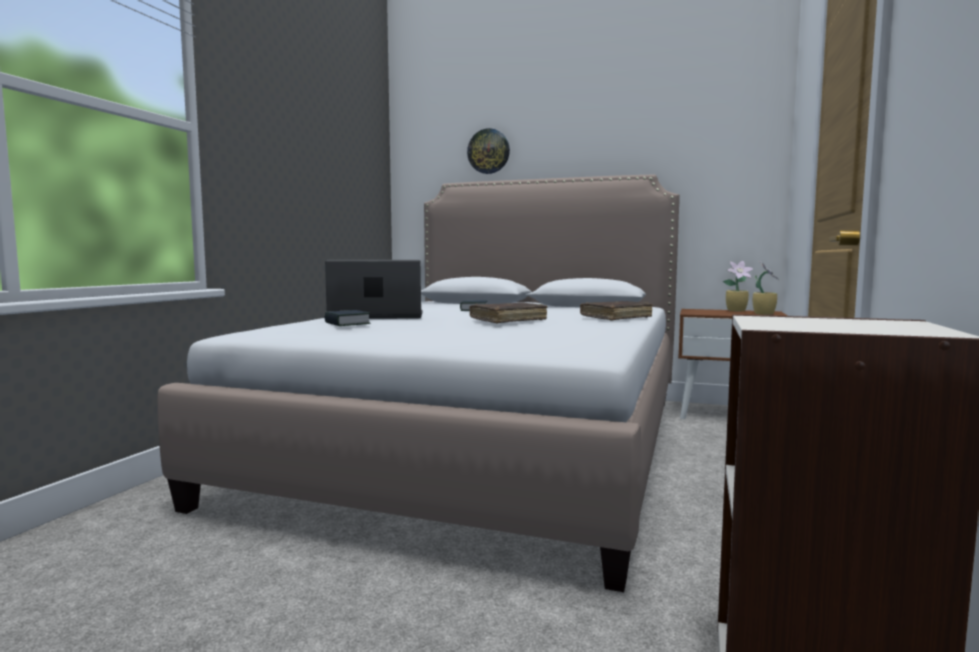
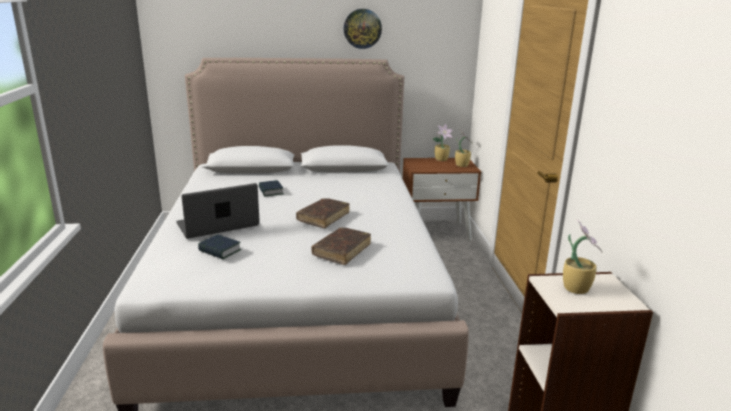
camera: 25 degrees left, 15 degrees up
wall clock [467,128,510,174] -> wall clock moved to [344,9,382,49]
brown book [580,301,653,321] -> brown book moved to [311,228,371,265]
none -> potted plant [563,219,602,294]

